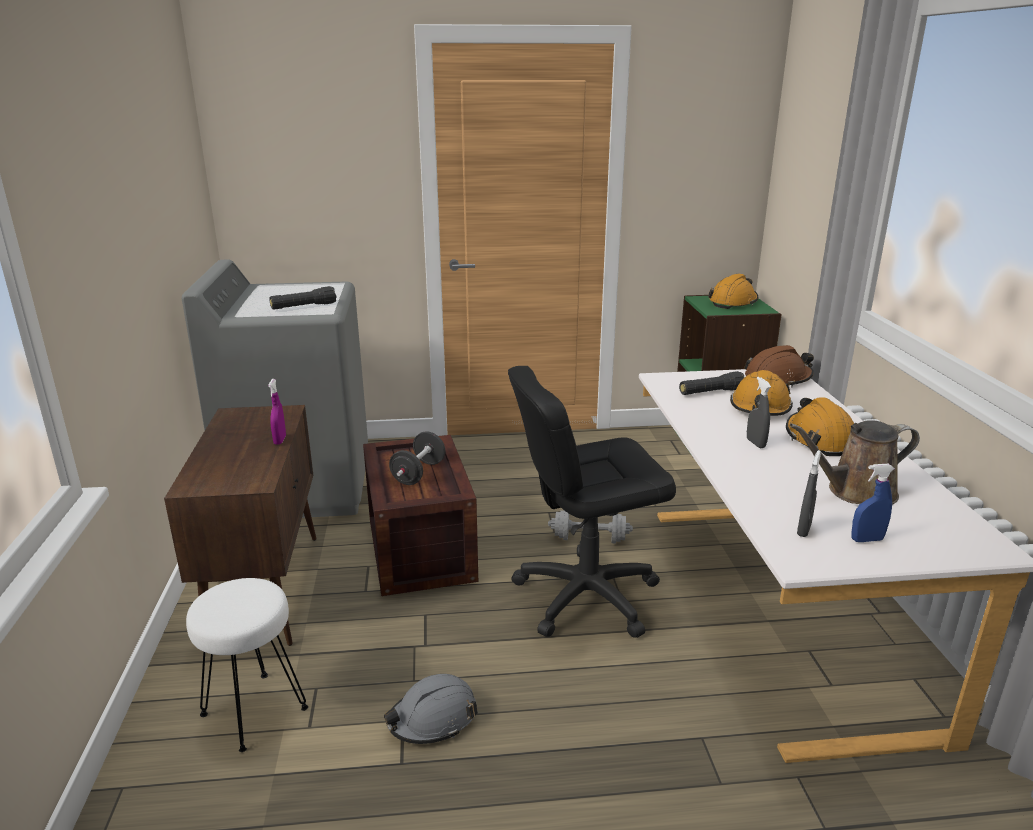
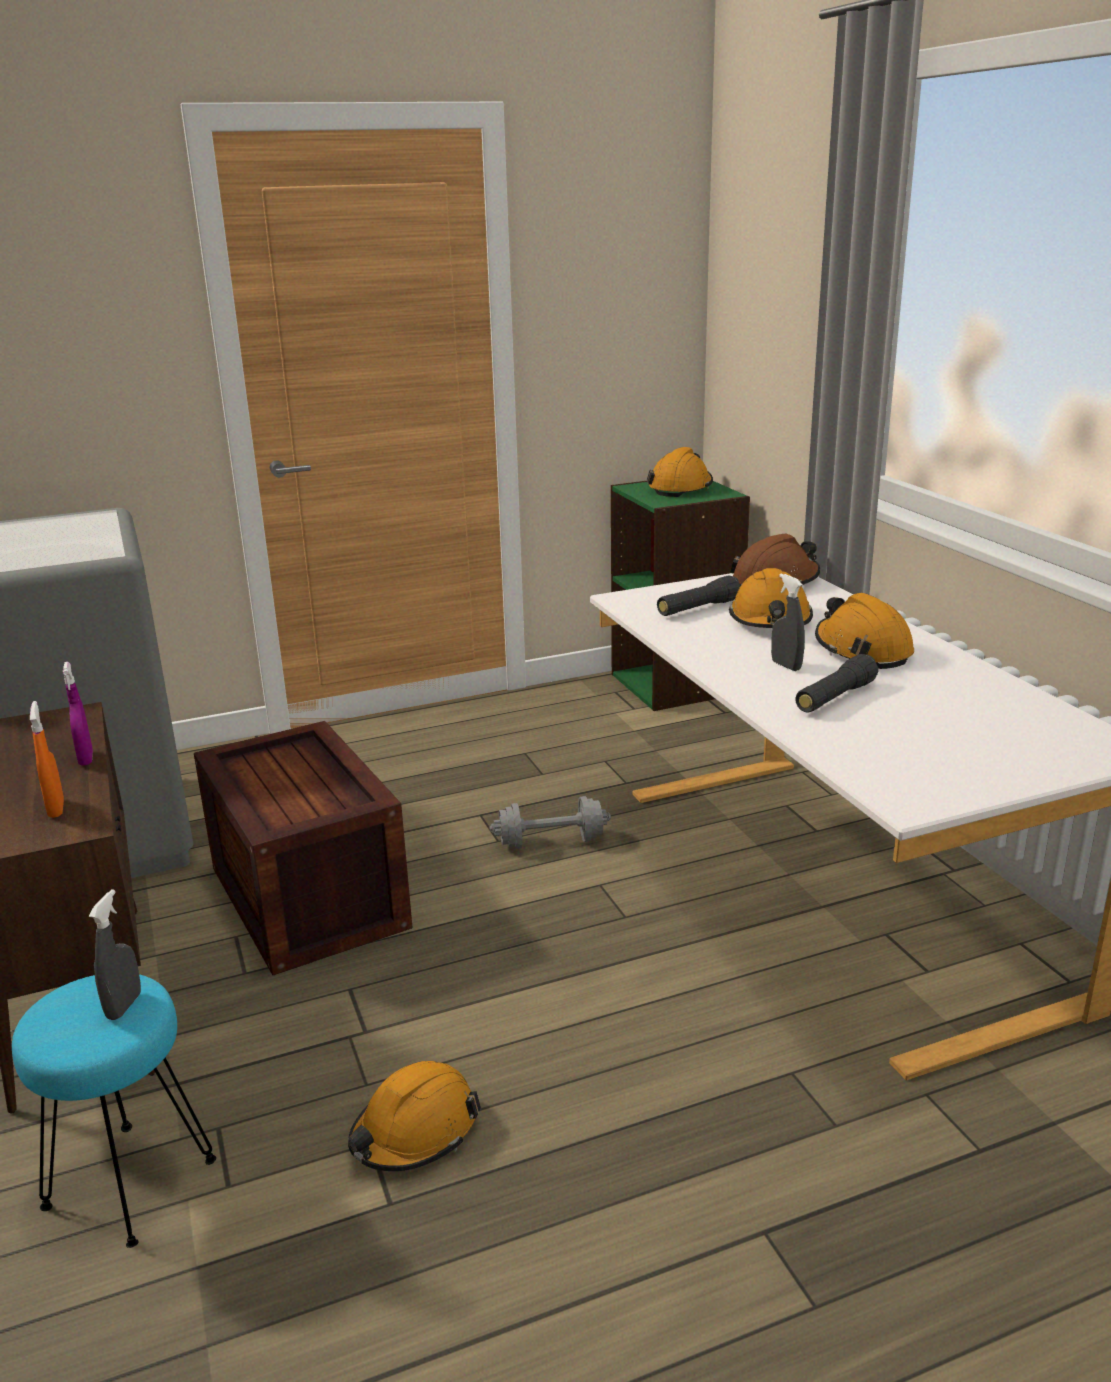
camera: 15 degrees left, 0 degrees up
white stool [186,578,308,752] -> turquoise stool [12,974,216,1248]
black flashlight [269,286,336,310] -> black flashlight moved to [795,654,879,713]
grey hard hat [384,674,478,744] -> orange hard hat [348,1061,481,1171]
black dumbbell [389,431,446,485] -> none
black office chair [508,366,676,638] -> none
brown watering can [790,420,920,505] -> none
grey spray bottle [797,450,821,537] -> grey spray bottle moved to [89,889,141,1020]
blue spray bottle [851,464,895,542] -> none
none -> orange spray bottle [30,701,64,818]

